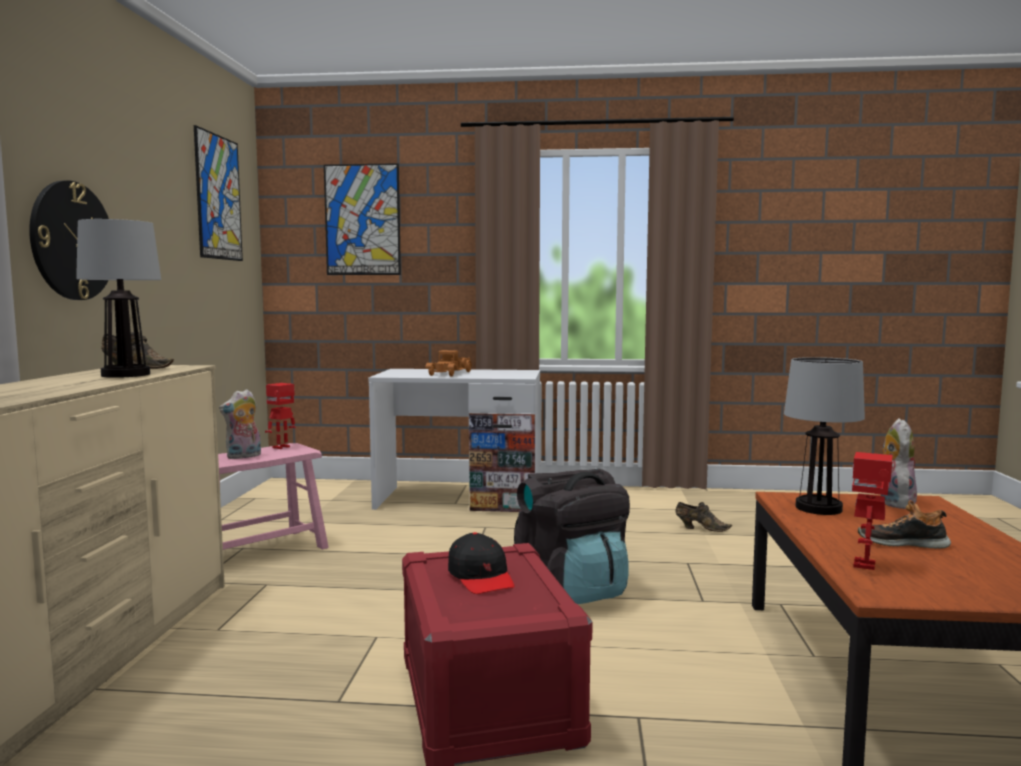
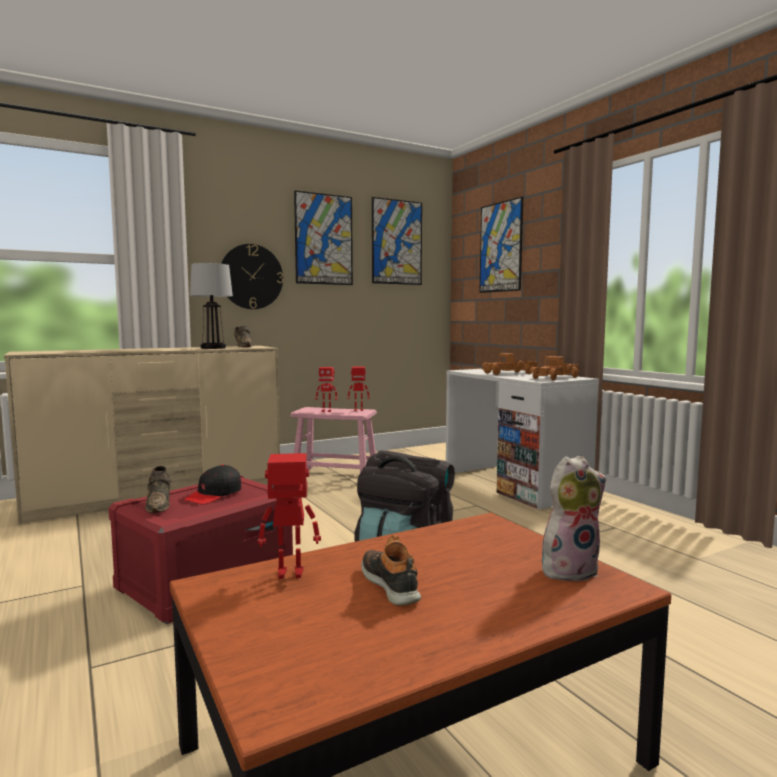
camera: 55 degrees right, 0 degrees up
plush toy [219,389,261,459] -> toy robot [315,367,338,412]
brown shoe [675,502,732,532] -> brown shoe moved to [145,466,172,513]
table lamp [784,357,865,515] -> none
none -> picture [294,190,353,285]
none -> toy truck [530,356,580,381]

